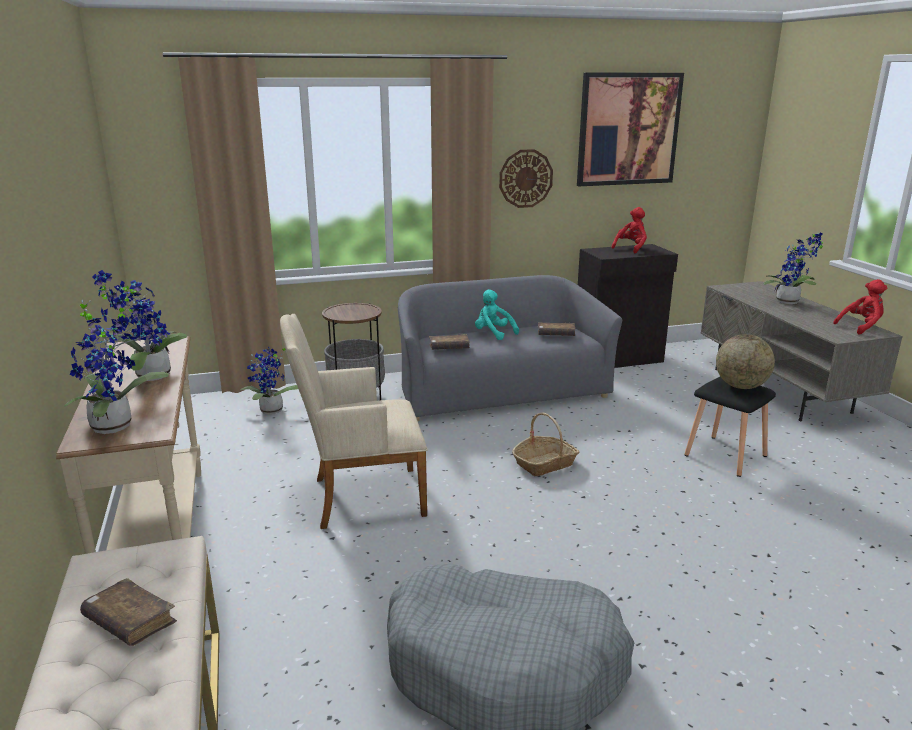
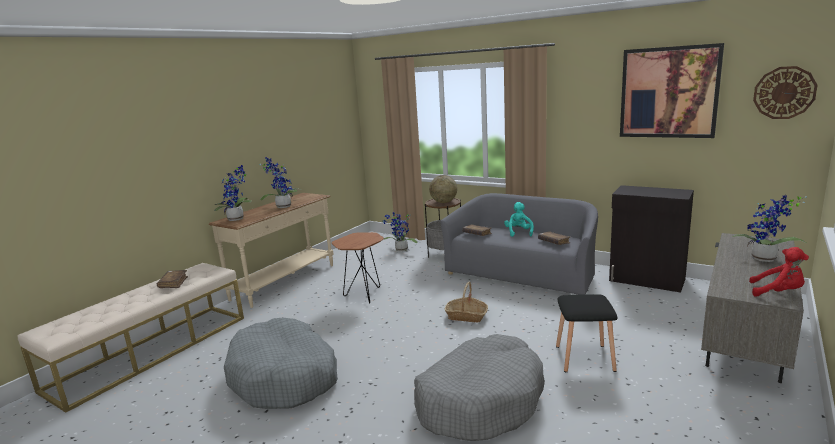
camera: 50 degrees right, 5 degrees down
beige armchair [280,314,428,529] -> brown side table [332,232,384,304]
wall clock [499,149,553,208] -> wall clock moved to [753,66,818,119]
red plush toy [611,207,647,253] -> none
globe [716,334,775,389] -> globe moved to [429,175,457,203]
none -> grey dog bed [414,334,545,441]

